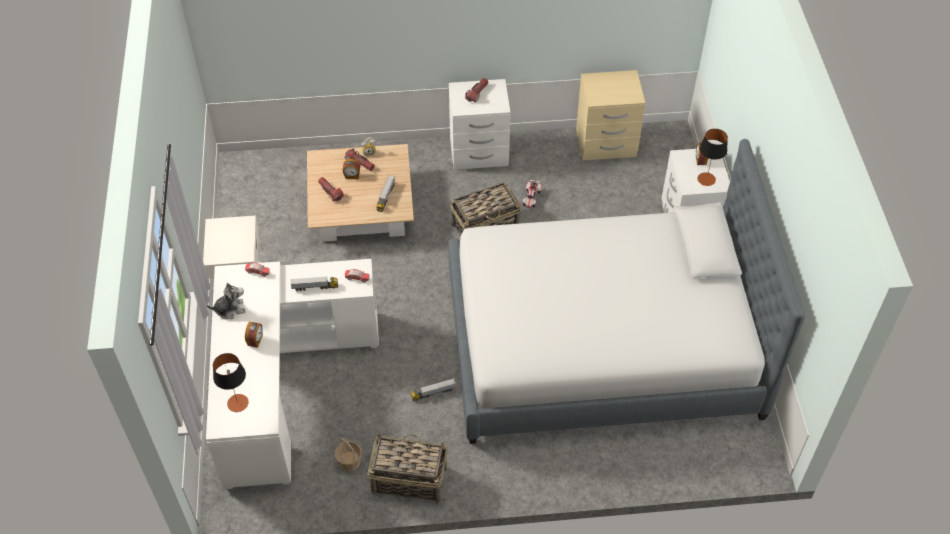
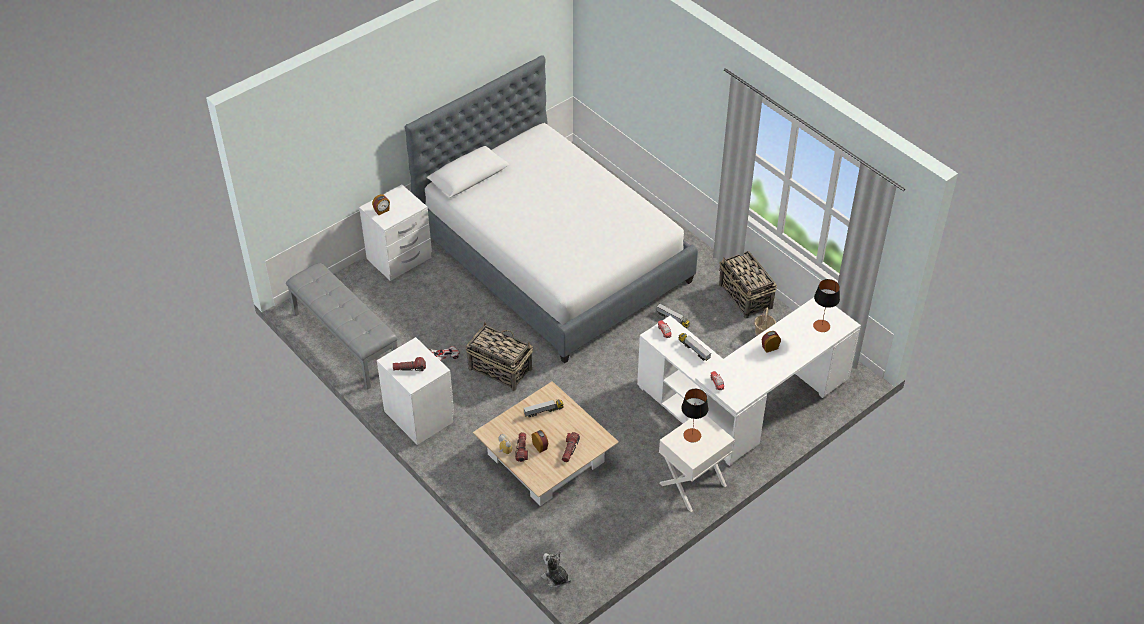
camera: 125 degrees left, 5 degrees down
plush toy [207,283,246,319] -> plush toy moved to [541,551,571,588]
beige nightstand [576,70,645,161] -> grey bench [286,263,398,389]
table lamp [697,129,728,186] -> table lamp moved to [681,389,708,443]

